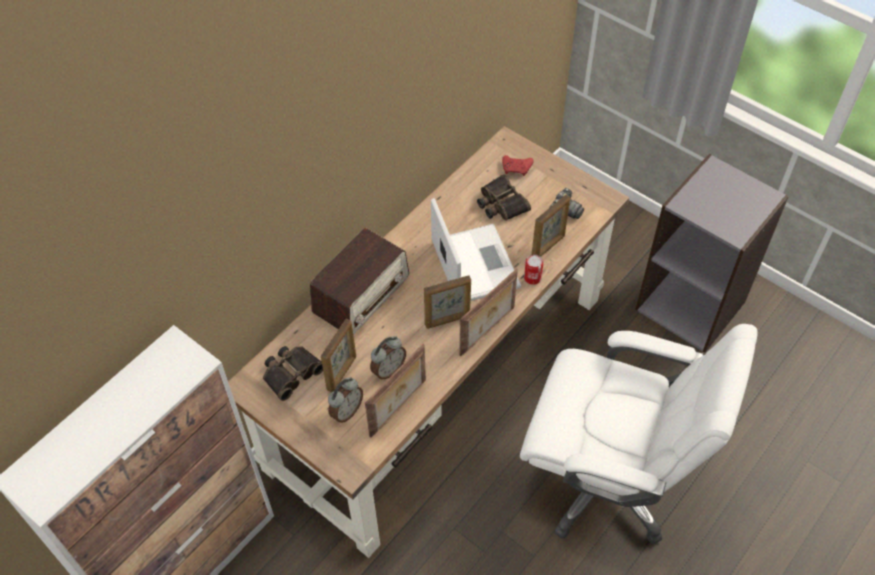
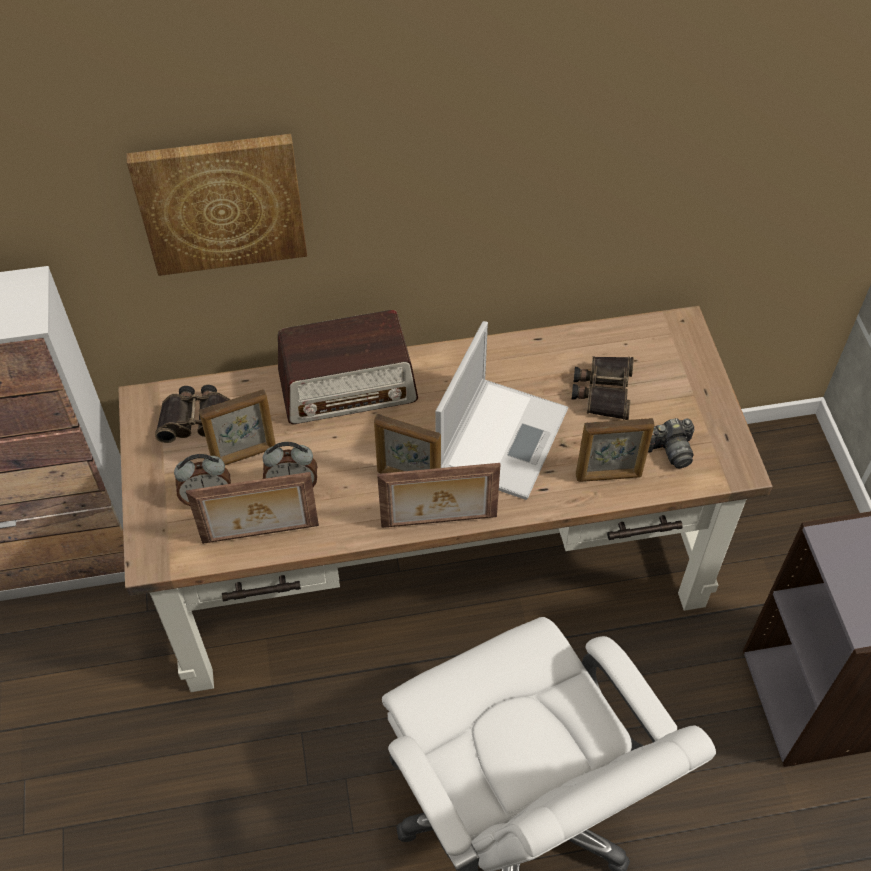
camera: 40 degrees right, 0 degrees up
red game controller [502,155,534,176] -> none
can [524,254,543,285] -> none
none -> picture [126,134,307,276]

